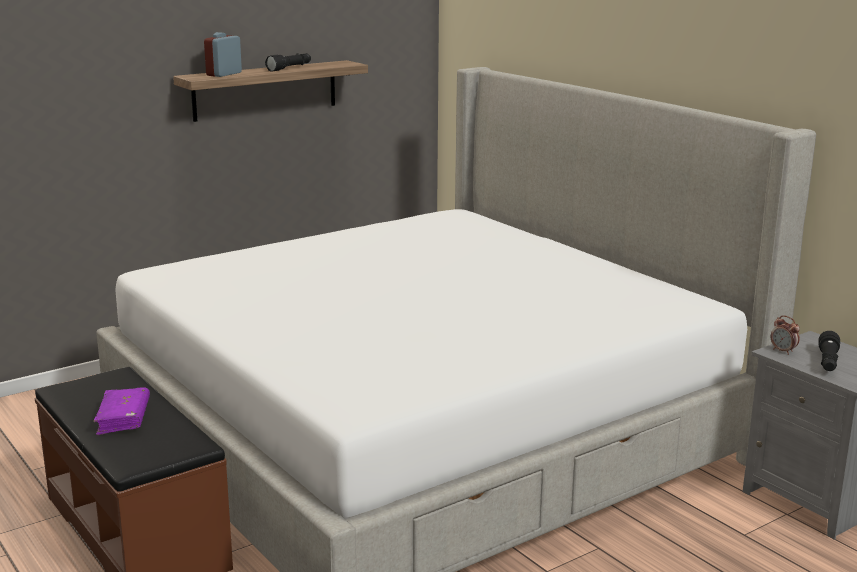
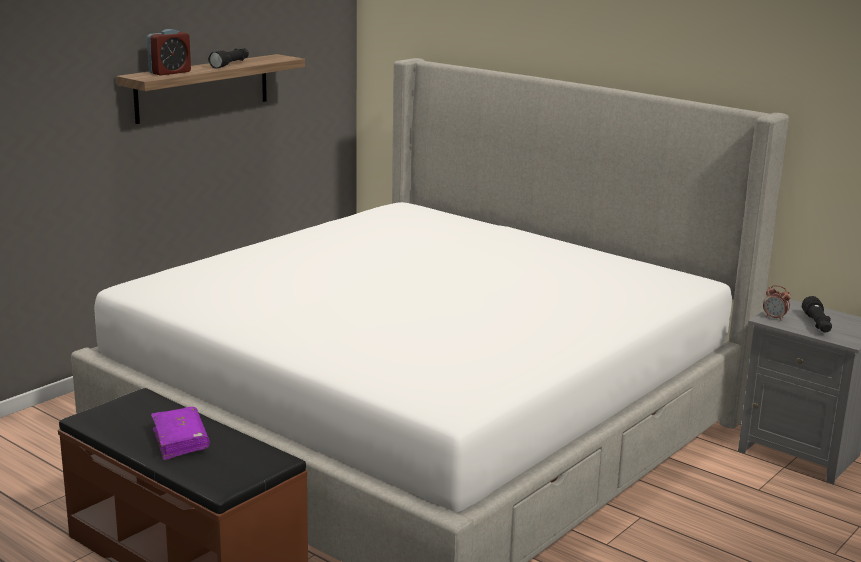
camera: 15 degrees left, 0 degrees up
alarm clock [204,32,242,77] -> alarm clock turned 150 degrees counterclockwise [147,29,191,76]

